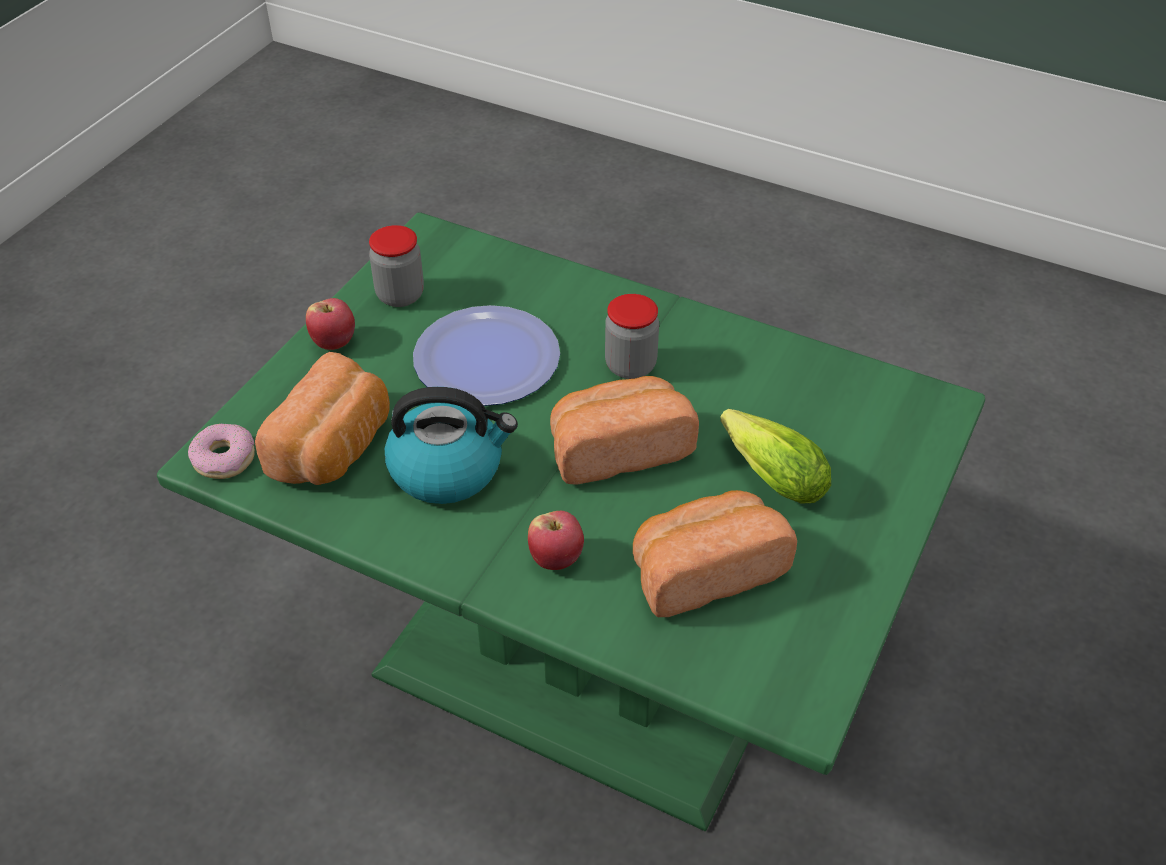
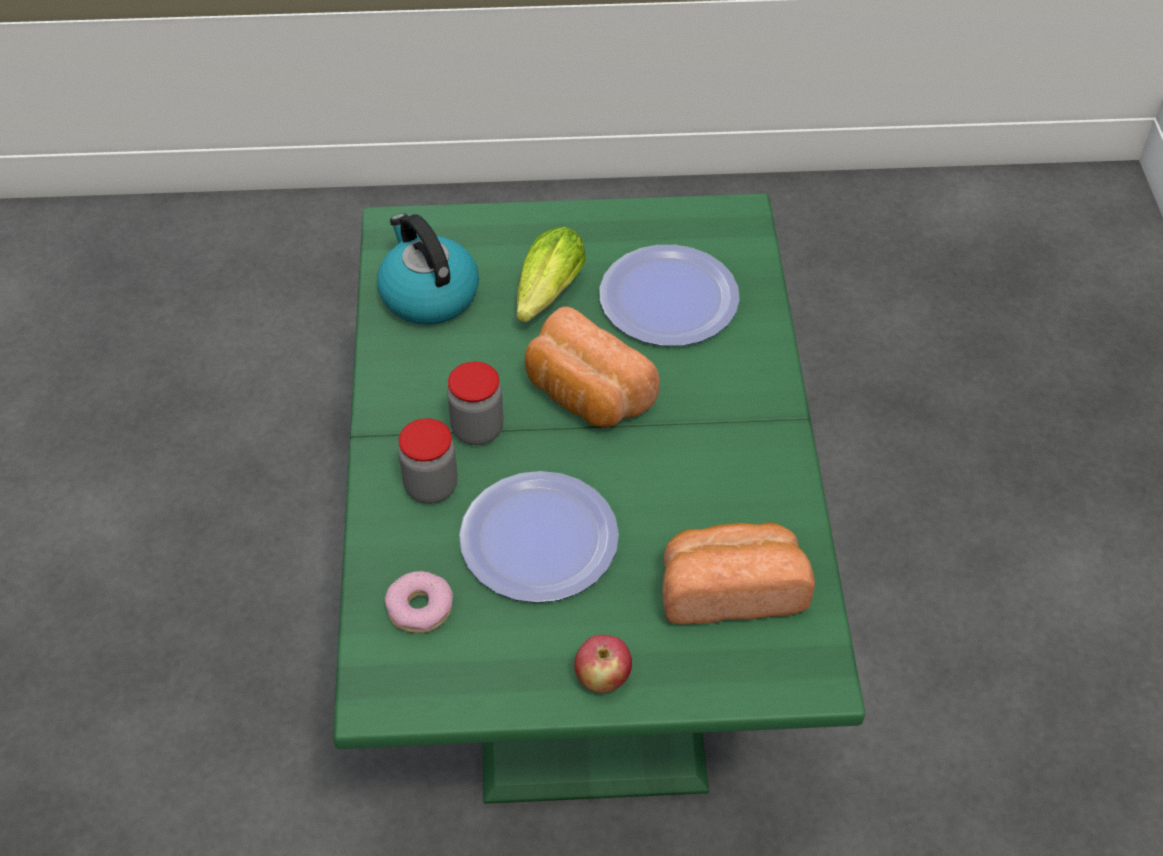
camera: 120 degrees left, 5 degrees up
donut [188,424,255,479] -> donut moved to [385,571,453,633]
jar [369,225,424,307] -> jar moved to [398,418,458,504]
kettle [385,387,518,504] -> kettle moved to [377,214,479,325]
apple [528,511,584,570] -> none
bread [633,490,797,617] -> plate [600,245,740,346]

